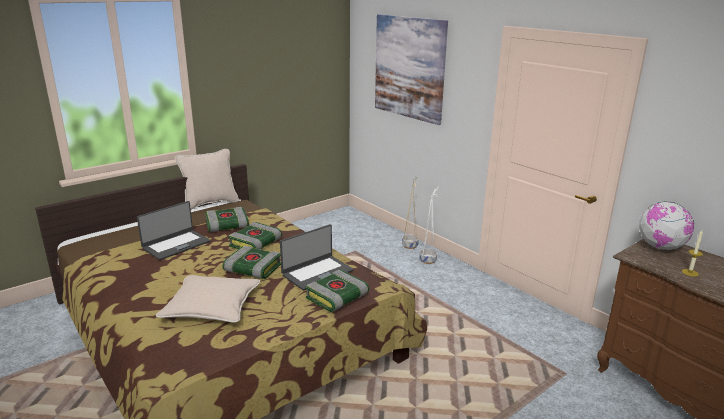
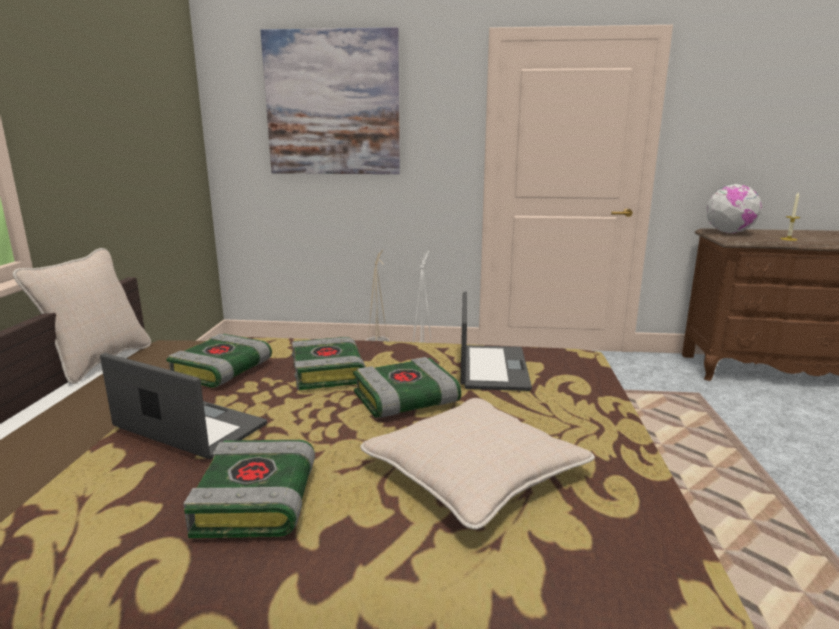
camera: 45 degrees left, 5 degrees down
laptop [137,201,210,260] -> laptop turned 60 degrees counterclockwise [100,353,267,459]
book [305,270,369,312] -> book moved to [183,440,315,538]

